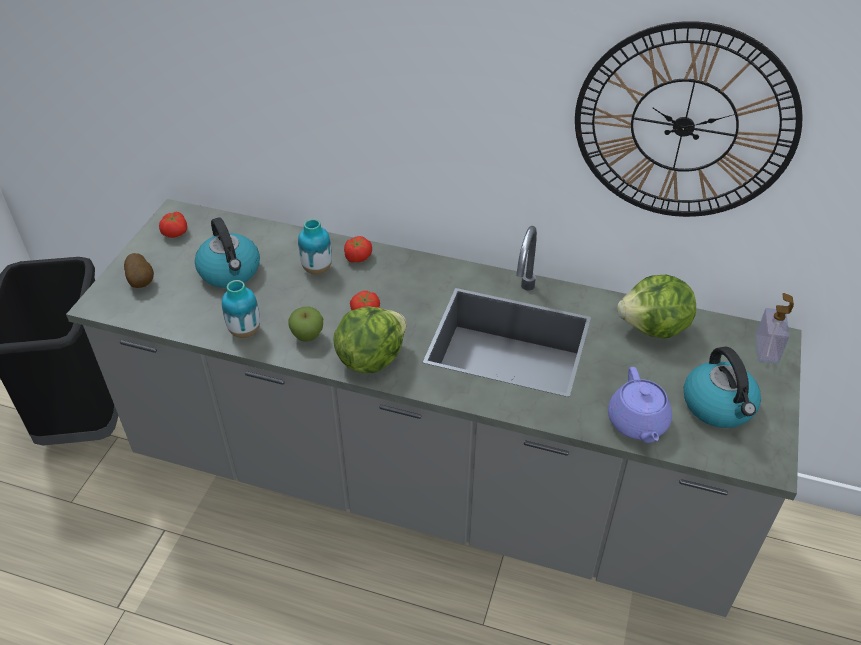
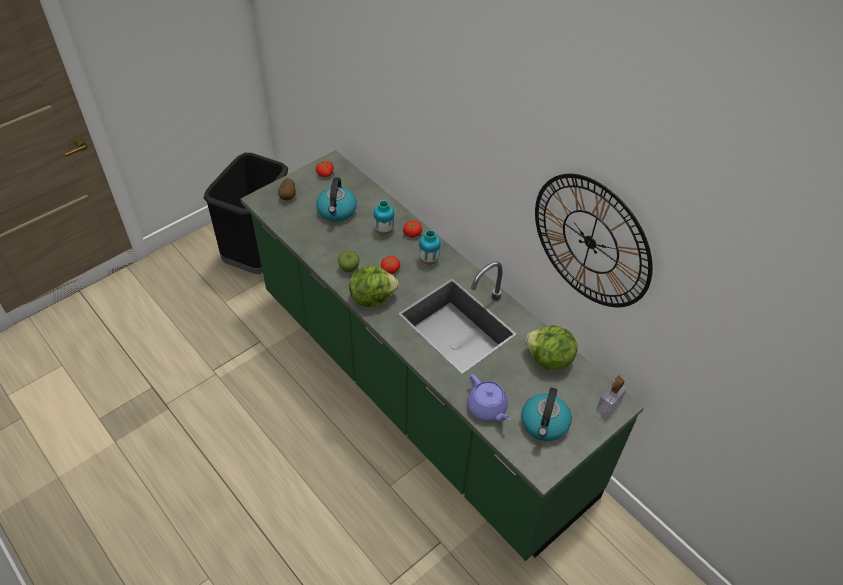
camera: 30 degrees right, 5 degrees up
grey counter [66,199,802,617] -> green counter [240,150,644,561]
vase [222,280,260,338] -> vase moved to [419,230,441,265]
purple teapot [608,367,672,443] -> purple teapot turned 60 degrees counterclockwise [467,374,510,422]

